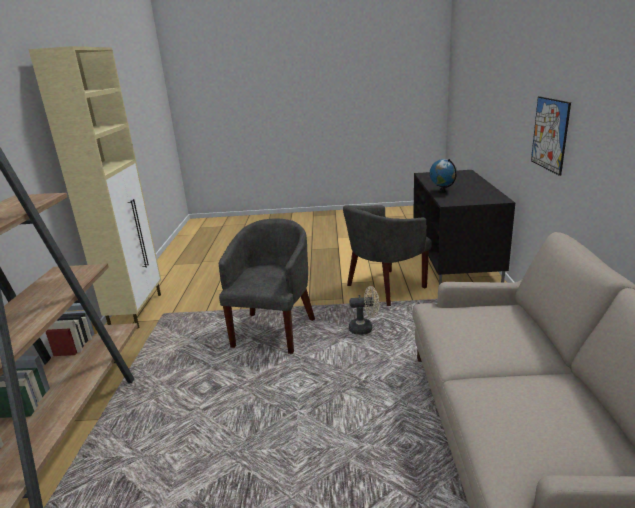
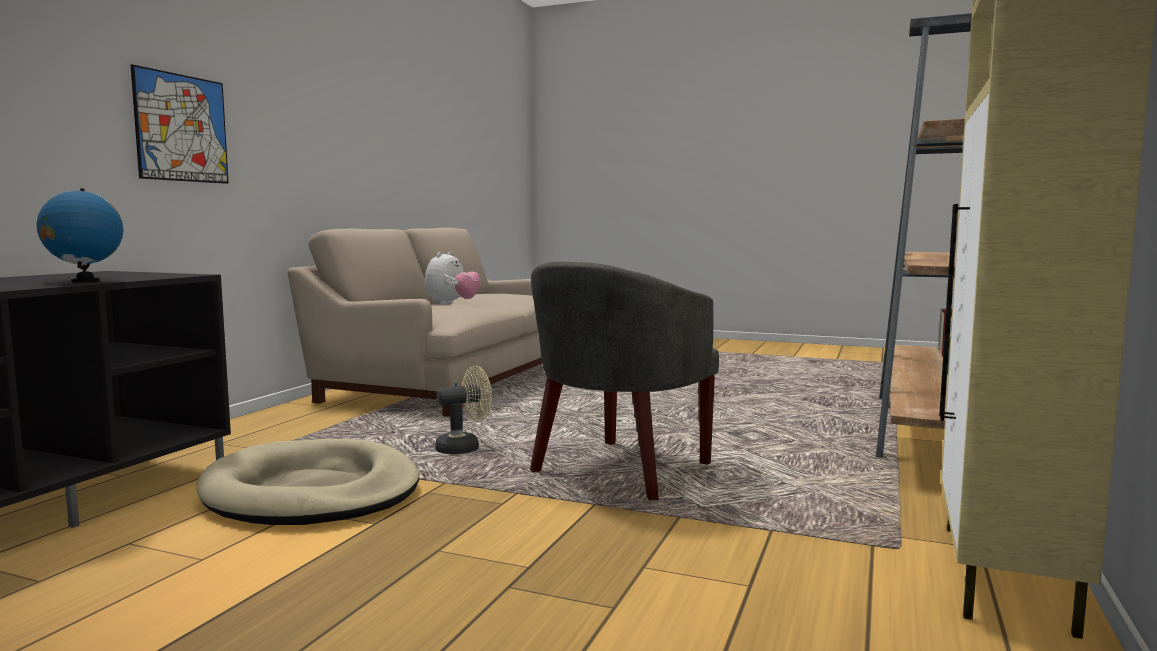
camera: 160 degrees left, 15 degrees down
grey armchair [343,205,432,306] -> beige dog bed [197,439,419,525]
beige fan [349,286,379,335] -> beige fan turned 135 degrees clockwise [435,365,492,454]
none -> plush toy [425,252,481,304]

